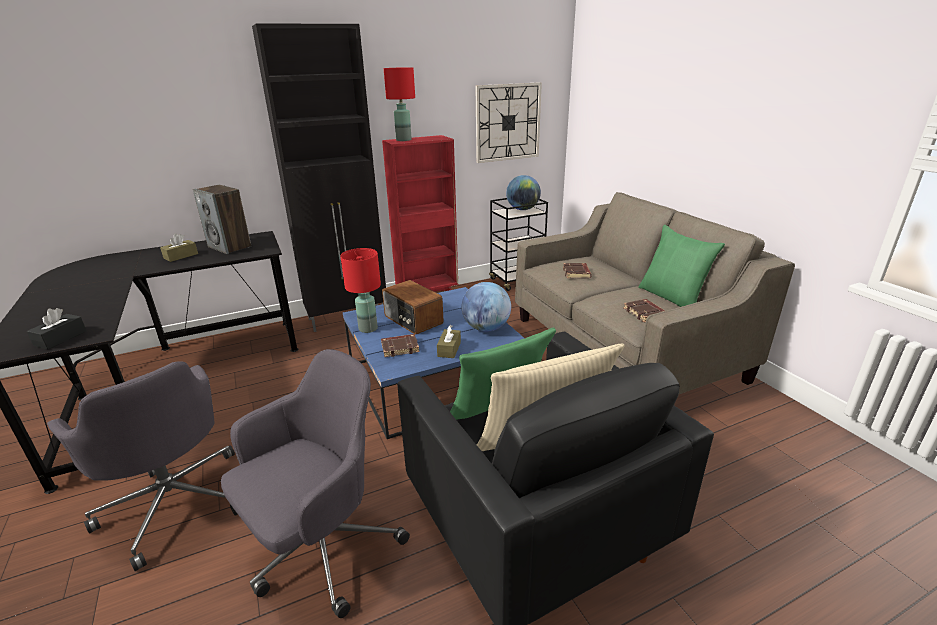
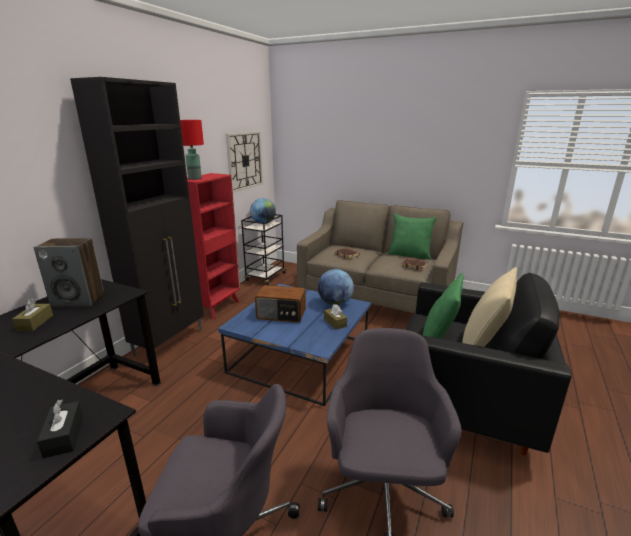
camera: 40 degrees left, 5 degrees down
red table lamp [340,248,381,333] -> none
brown book [381,334,420,357] -> none

